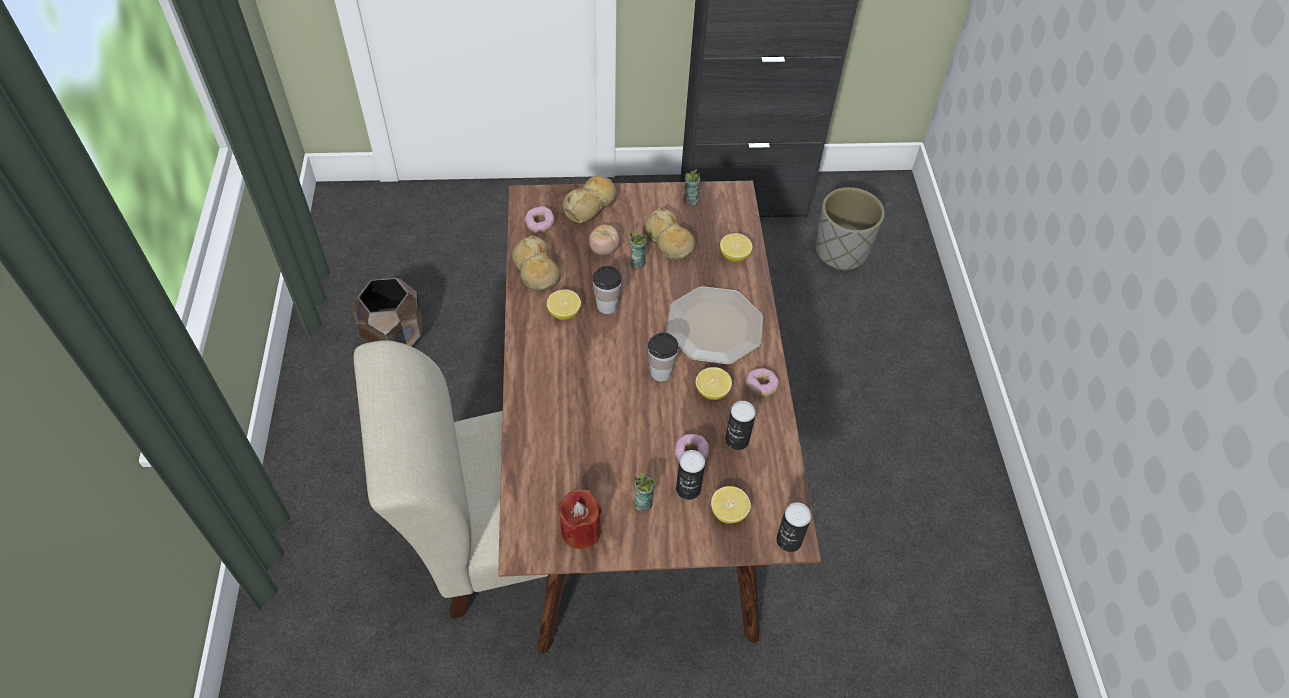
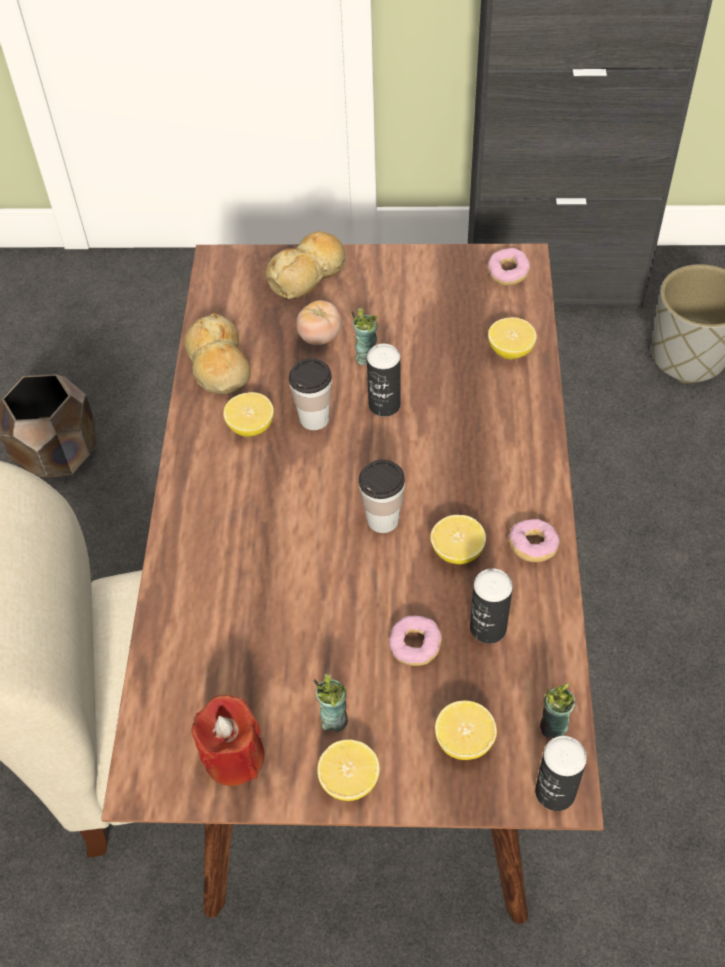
camera: 10 degrees right, 0 degrees up
donut [525,206,555,233] -> donut moved to [488,248,530,285]
bread [643,207,695,260] -> none
plate [666,286,763,365] -> none
can [676,450,705,500] -> can moved to [367,344,401,417]
cup [683,170,700,206] -> cup moved to [540,683,576,738]
none -> lemon [317,740,380,801]

